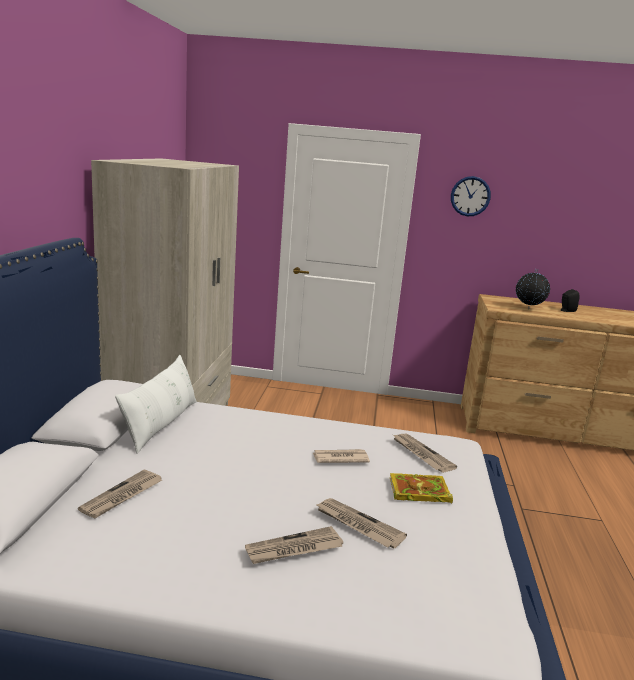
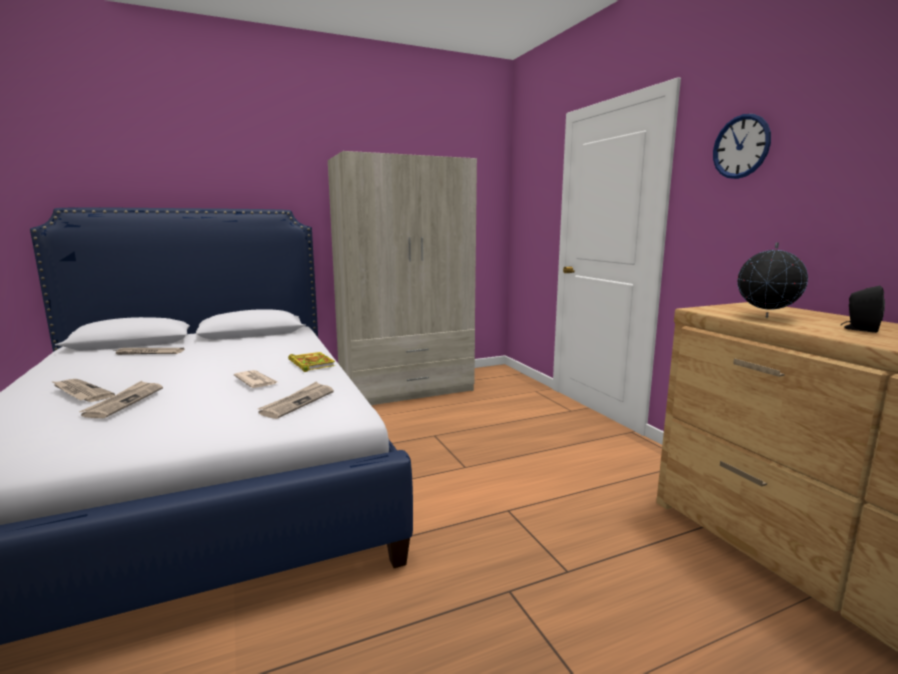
camera: 60 degrees right, 5 degrees down
white pillow [115,355,197,453] -> none
book [390,473,453,503] -> book moved to [288,352,335,372]

